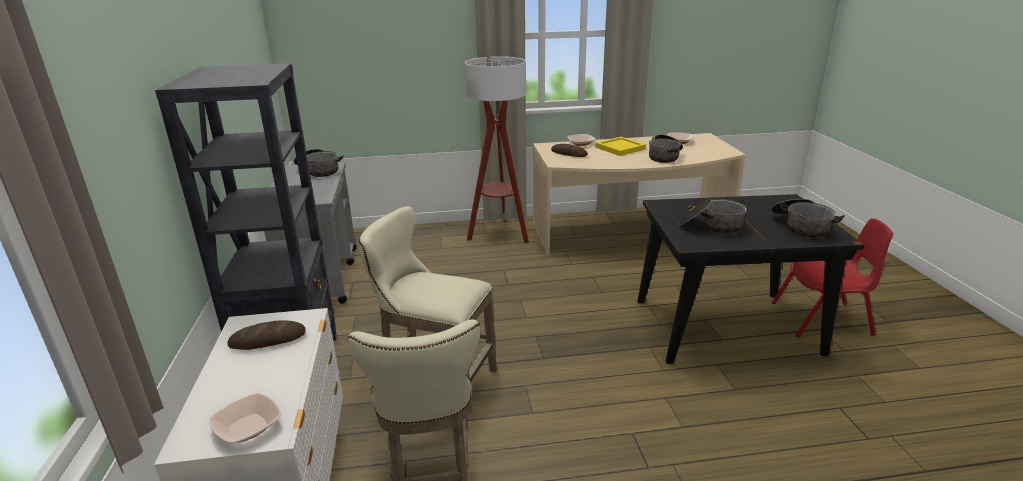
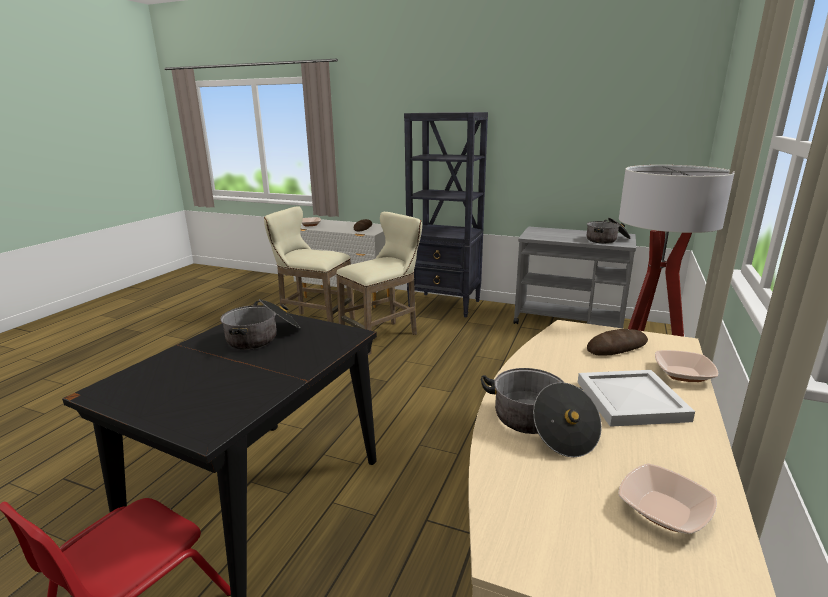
camera: 120 degrees right, 5 degrees down
yellow tray [595,137,646,156] -> white tray [578,370,695,427]
cooking pot [770,199,845,238] -> none

